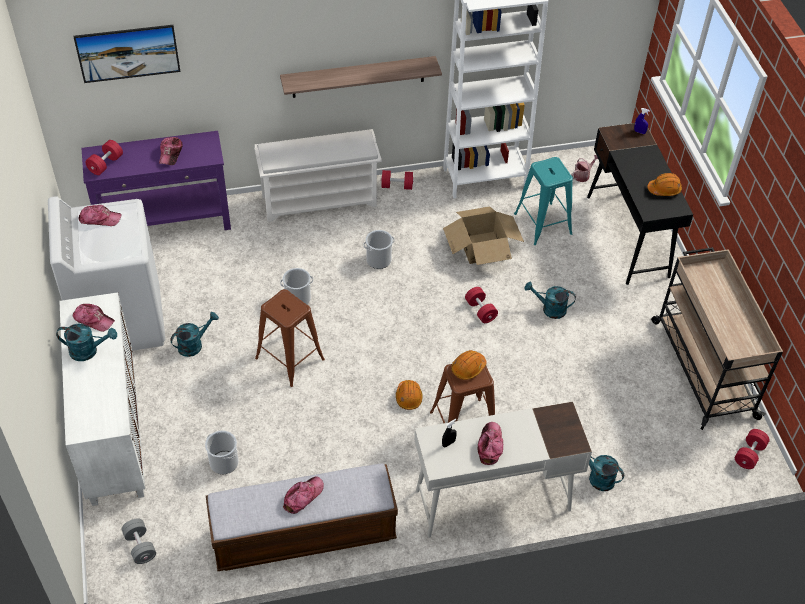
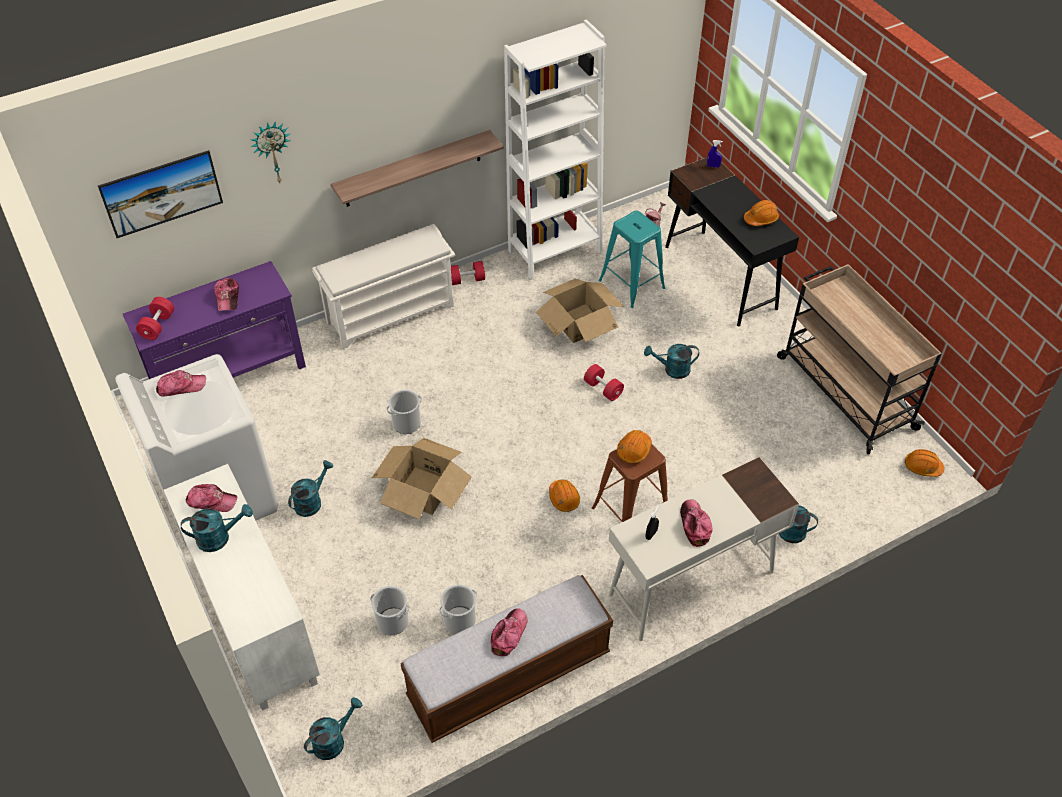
camera: 15 degrees left, 0 degrees up
grey dumbbell [121,519,156,564] -> turquoise watering can [304,697,363,760]
brown stool [255,289,325,387] -> cardboard box [372,438,472,519]
bucket [364,230,395,269] -> bucket moved to [439,585,477,634]
red dumbbell [735,429,770,469] -> orange hard hat [905,449,944,477]
none -> wall clock [251,121,290,183]

